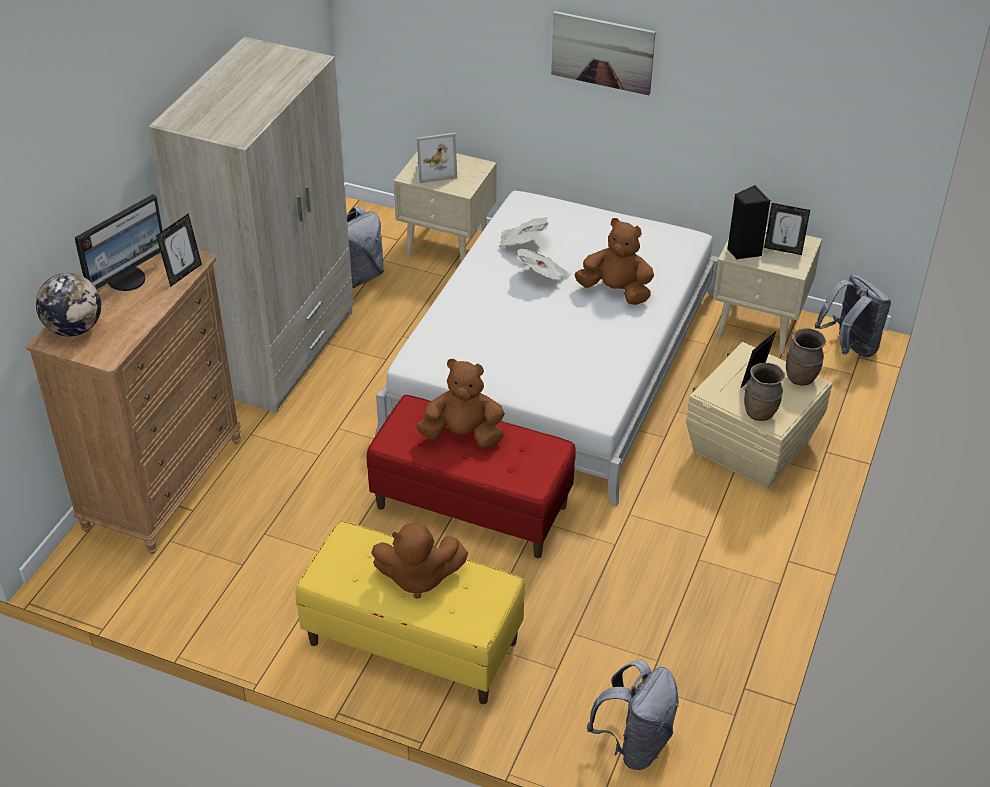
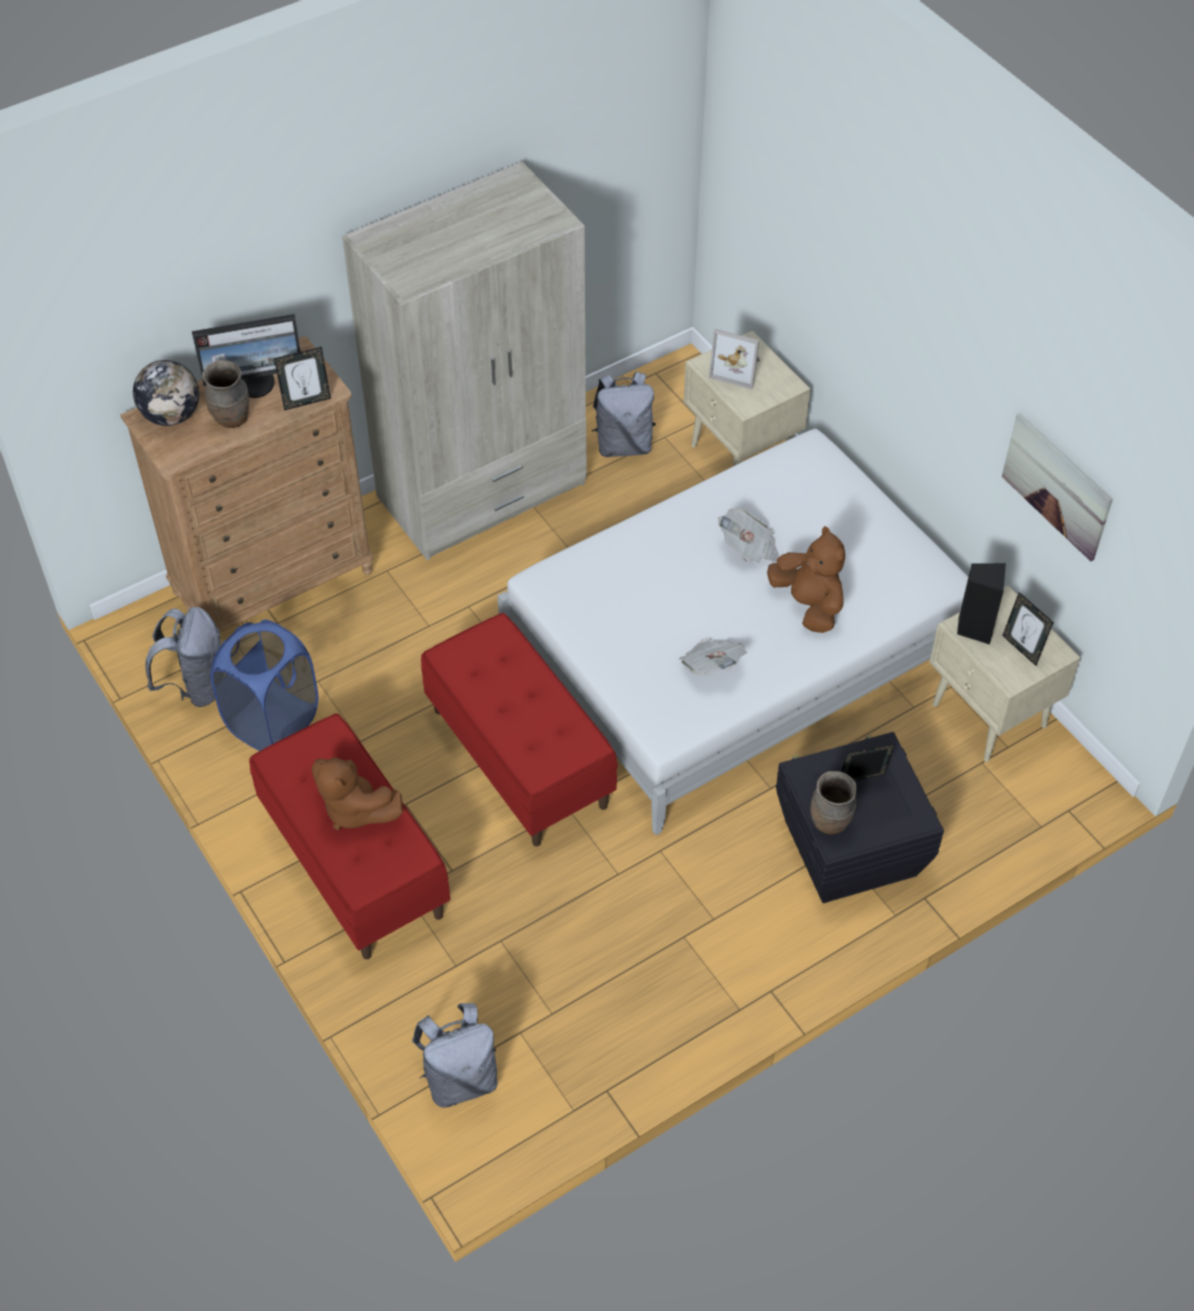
camera: 35 degrees right, 10 degrees up
yellow bench [295,521,525,704] -> red bench [249,713,450,959]
brown plush toy [416,358,505,448] -> none
newspaper [499,217,549,247] -> newspaper moved to [679,638,747,675]
picture [551,11,656,95] -> picture moved to [1002,413,1113,562]
beige storage box [686,342,833,489] -> black storage box [776,732,944,903]
brown vase [786,328,826,386] -> brown vase moved to [202,360,249,428]
grey backpack [815,274,891,358] -> grey backpack moved to [145,607,221,707]
none -> blue laundry basket [211,620,318,751]

